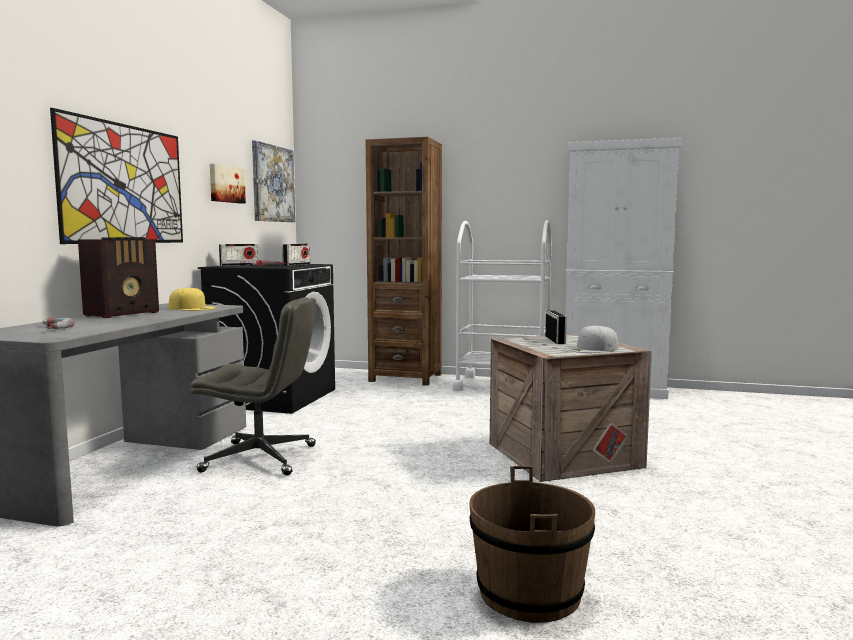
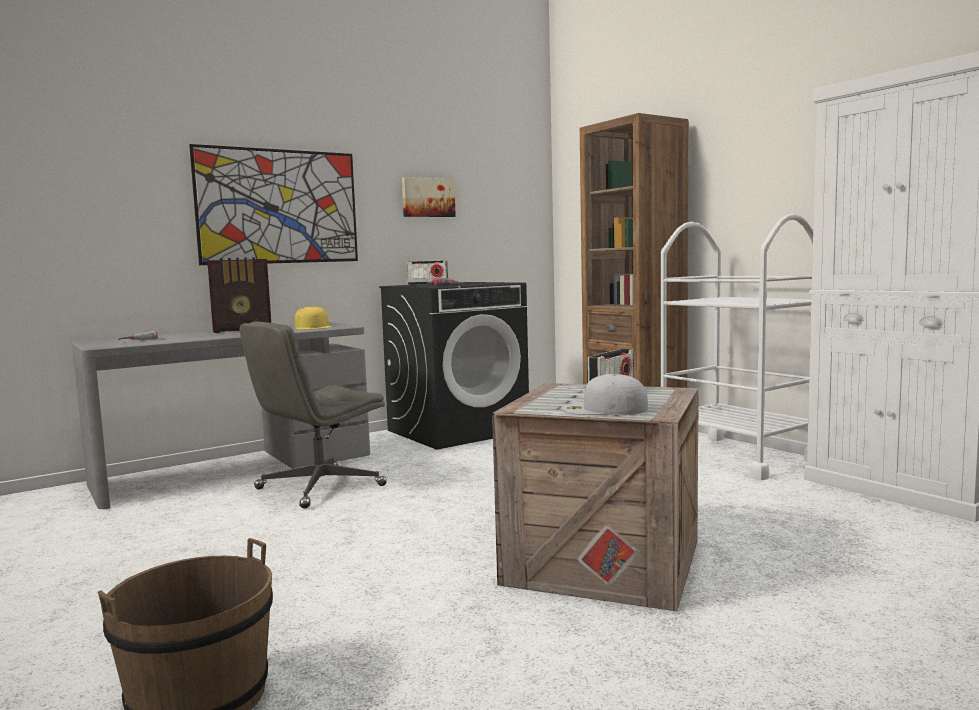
camera: 40 degrees right, 0 degrees up
grey office chair [190,297,316,475] -> grey office chair turned 90 degrees clockwise [240,322,387,509]
picture [252,140,295,222] -> none
radio [282,244,310,266] -> none

